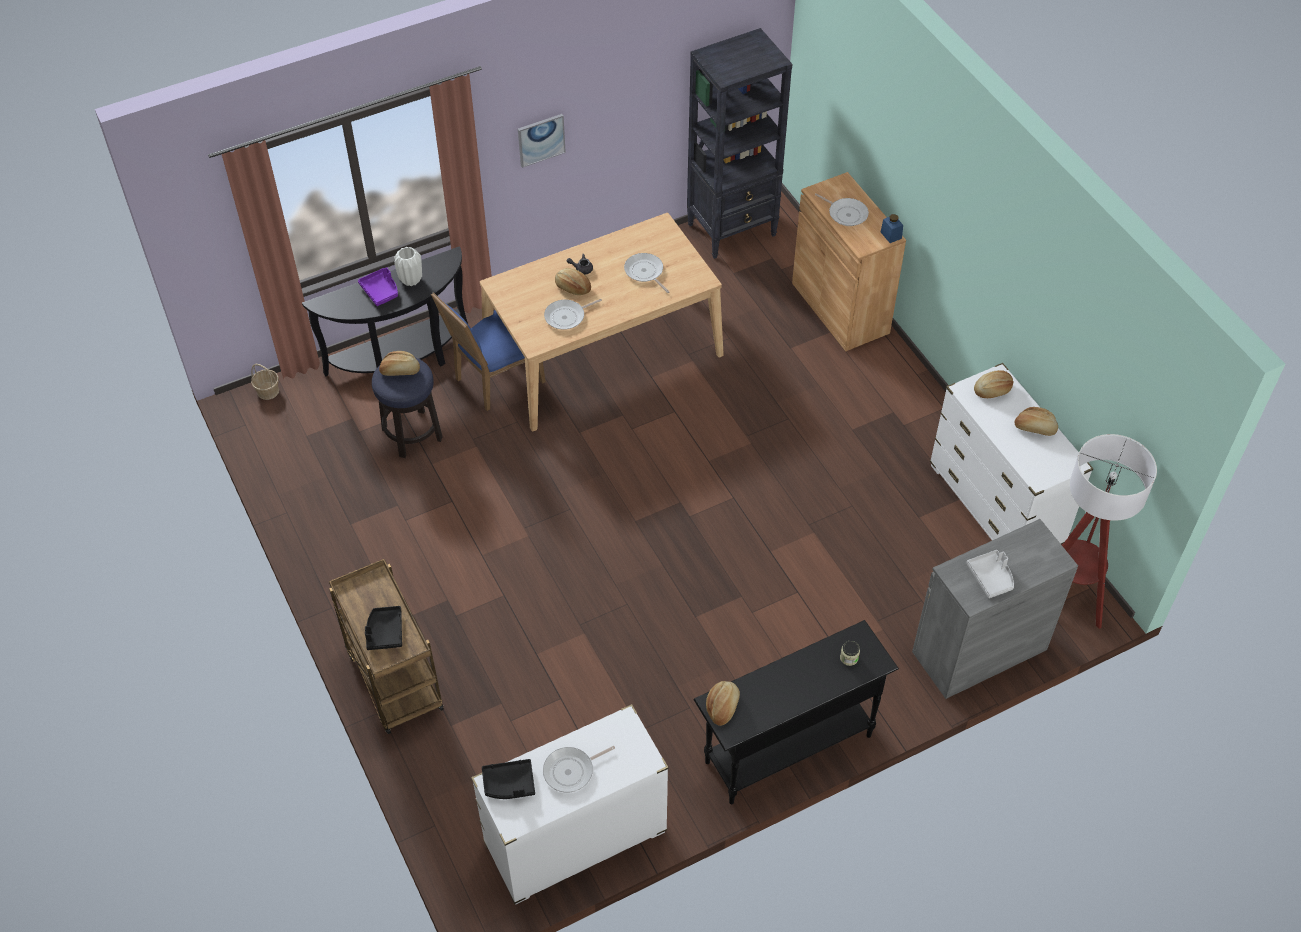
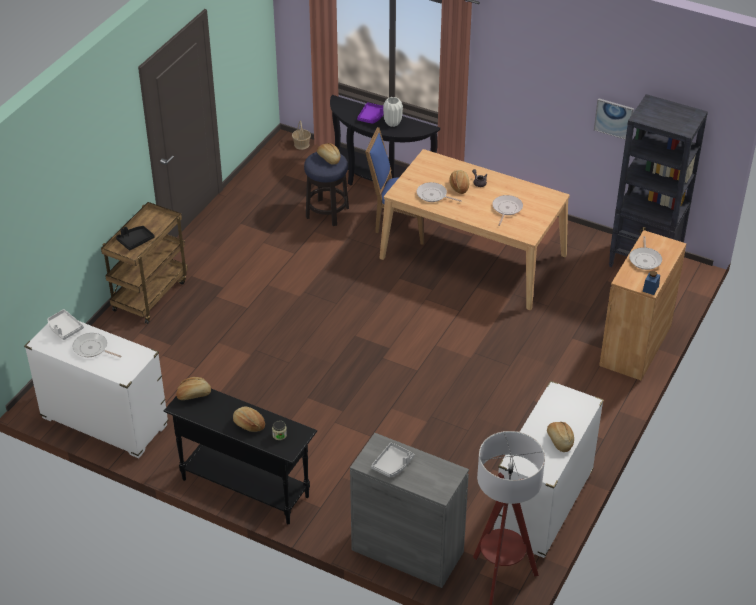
camera: 55 degrees right, 10 degrees down
black tray [482,759,535,799] -> white tray [47,309,84,340]
picture [518,114,566,168] -> picture moved to [594,98,634,140]
bread [974,370,1013,398] -> bread moved to [233,406,265,432]

